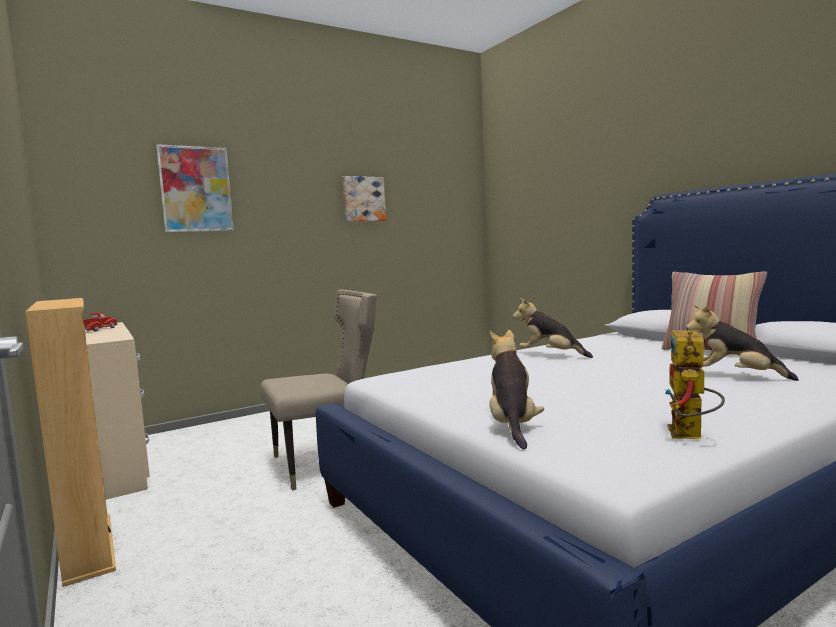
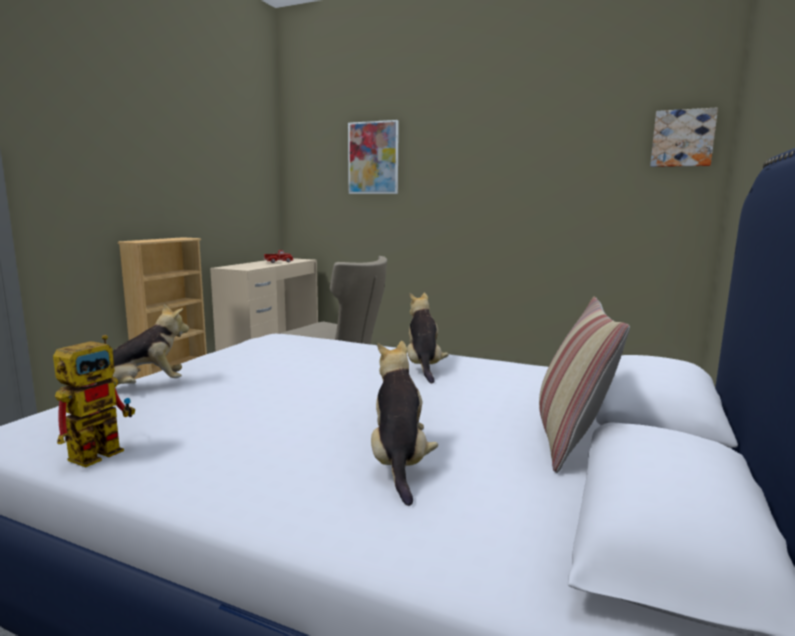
camera: 55 degrees right, 5 degrees up
picture [343,176,386,221] -> picture moved to [650,107,718,167]
toy robot [664,330,725,439] -> toy robot turned 135 degrees clockwise [53,335,135,467]

